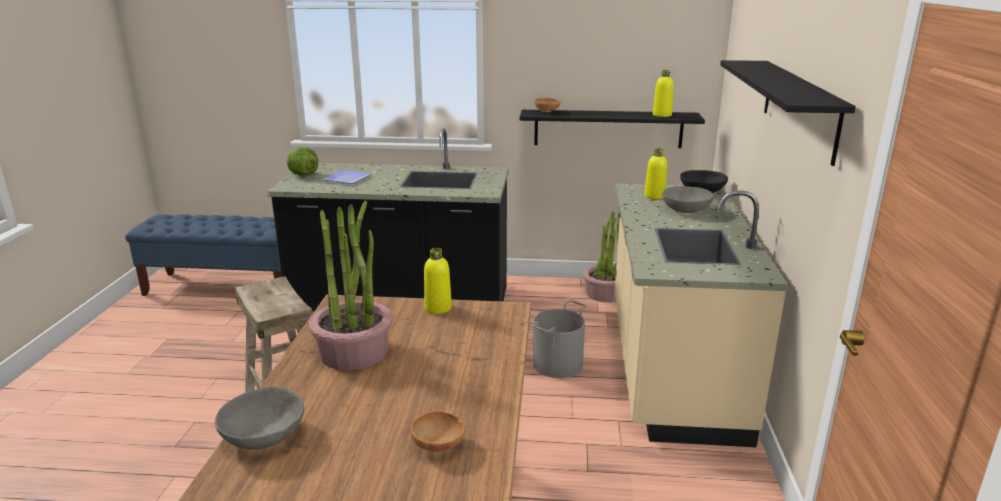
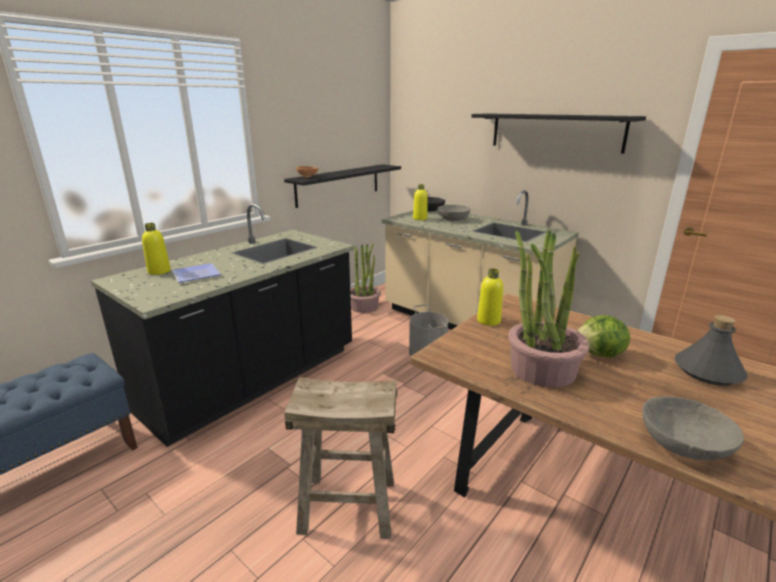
camera: 55 degrees left, 0 degrees up
lettuce [287,147,318,176] -> lettuce moved to [577,315,630,358]
brown bowl [410,411,465,452] -> grey bottle [675,315,747,385]
yellow bottle [653,70,674,117] -> yellow bottle moved to [142,223,171,275]

